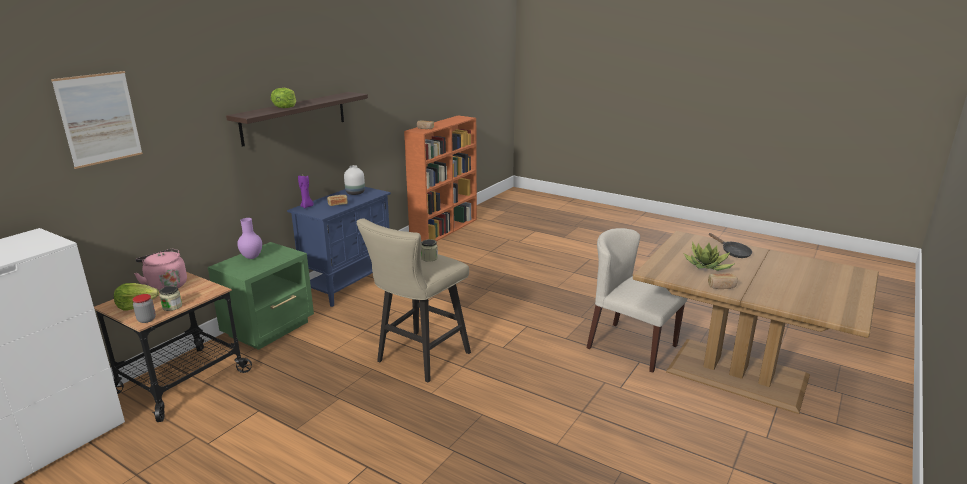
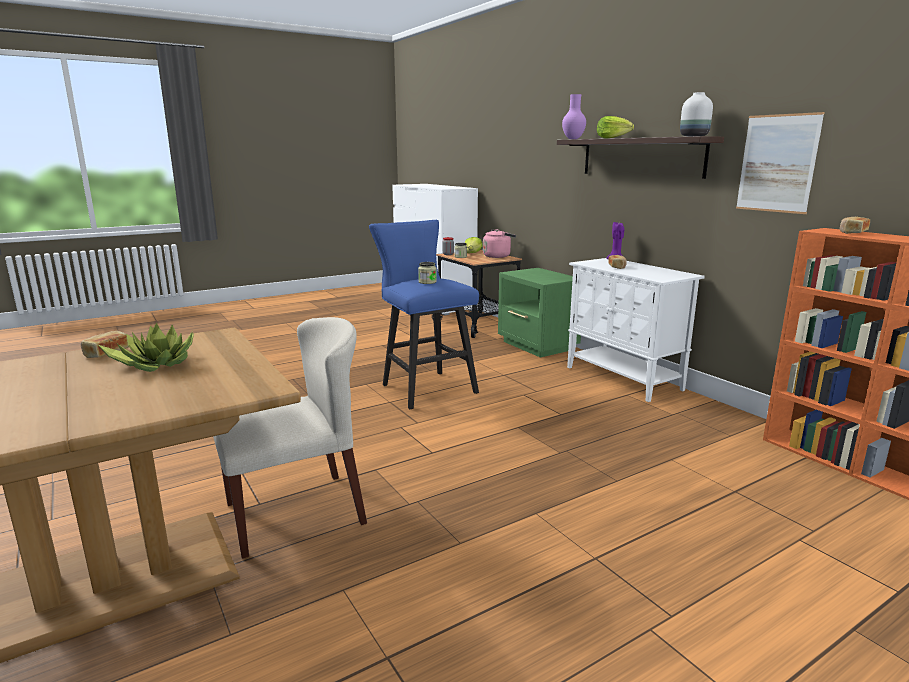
camera: 115 degrees right, 5 degrees down
picture [51,71,143,169] -> picture moved to [736,112,825,214]
purple vase [237,218,262,259] -> purple vase moved to [562,94,586,139]
blue cabinet [287,187,391,307] -> white cabinet [567,258,705,402]
white vase [344,165,365,195] -> white vase moved to [680,92,713,136]
beige stool [357,218,471,383] -> blue stool [369,220,479,409]
black frying pan [709,233,752,258] -> none

